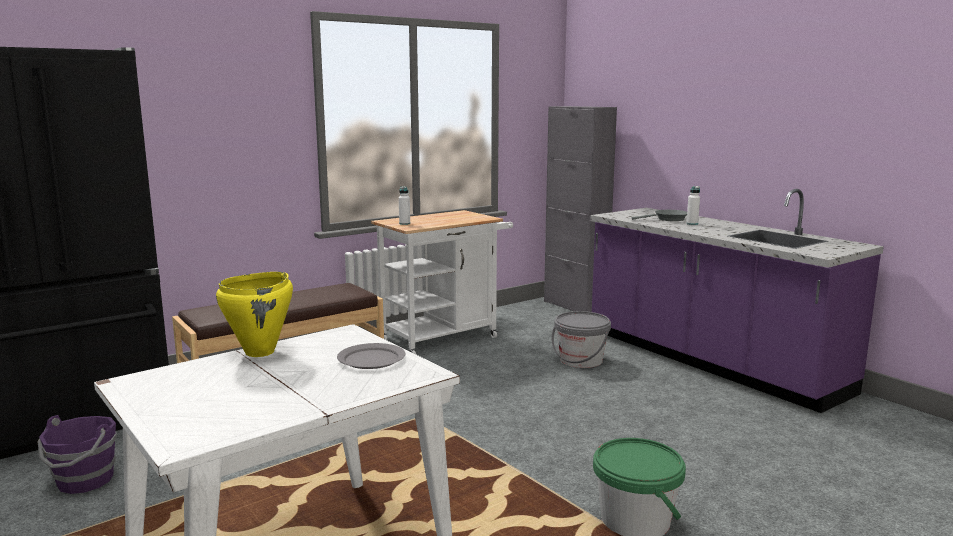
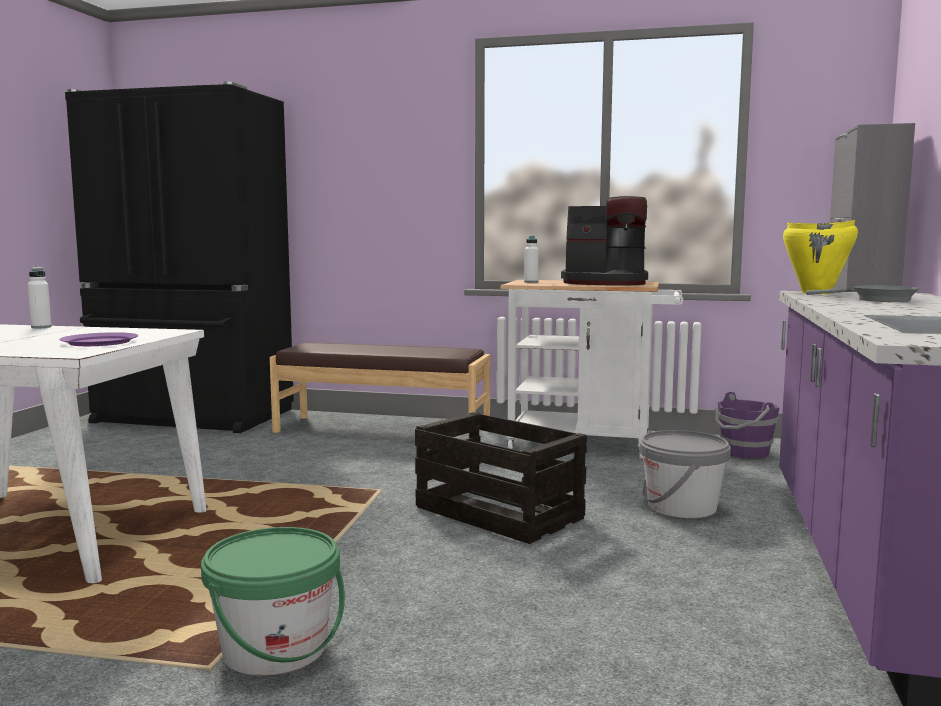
camera: 50 degrees right, 5 degrees down
purple bucket [37,415,117,494] -> purple bucket moved to [715,392,780,459]
yellow cooking pot [216,272,293,357] -> yellow cooking pot moved to [783,220,858,294]
grey plate [337,343,406,369] -> purple plate [59,332,138,346]
white bottle [686,186,700,225] -> white bottle moved to [28,266,52,328]
none -> crate [415,412,587,544]
none -> coffee machine [561,196,648,285]

